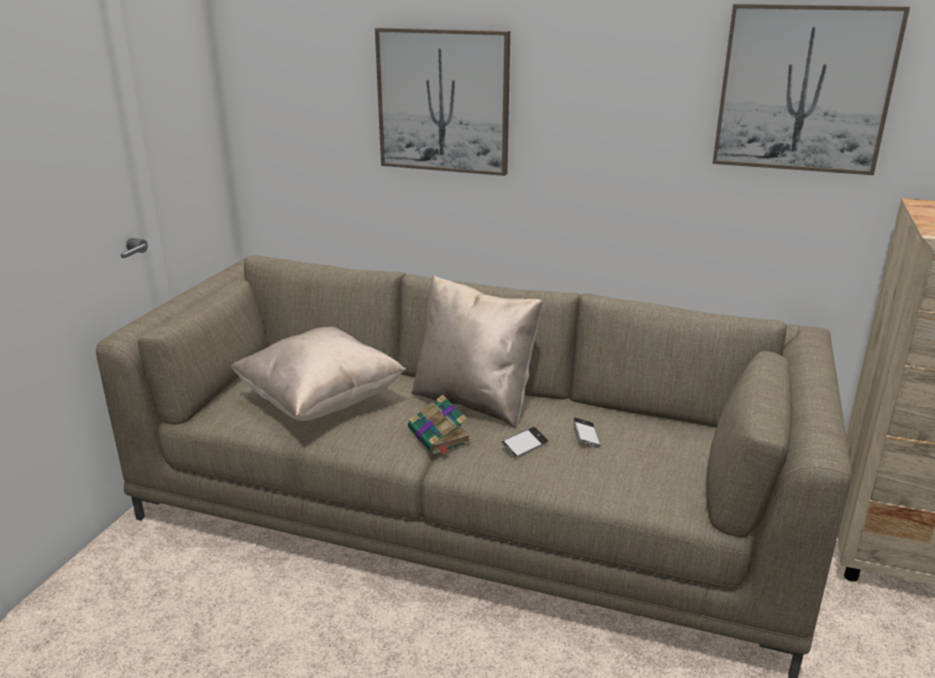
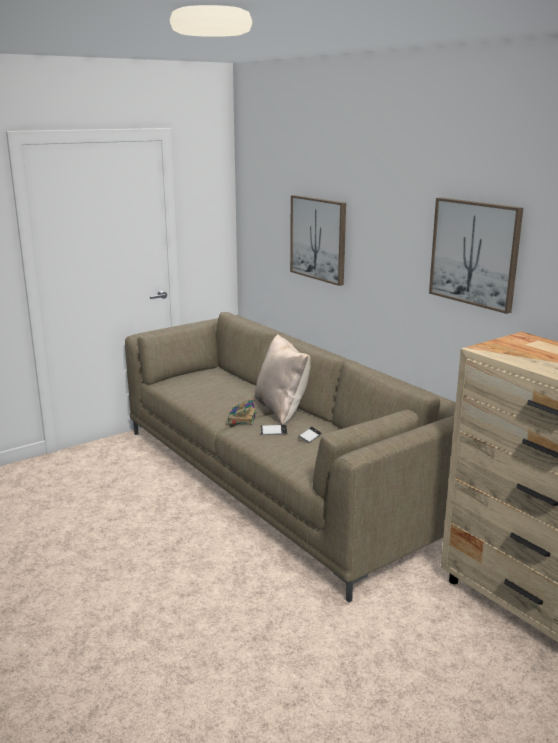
camera: 35 degrees right, 5 degrees down
beige pillow [231,327,406,421] -> none

